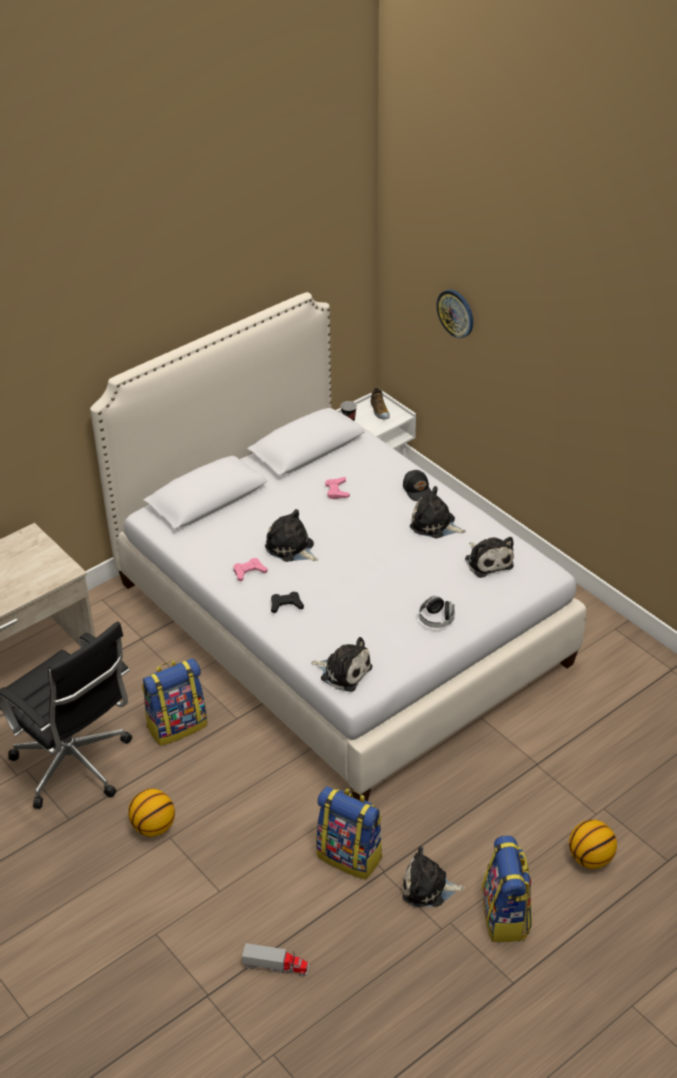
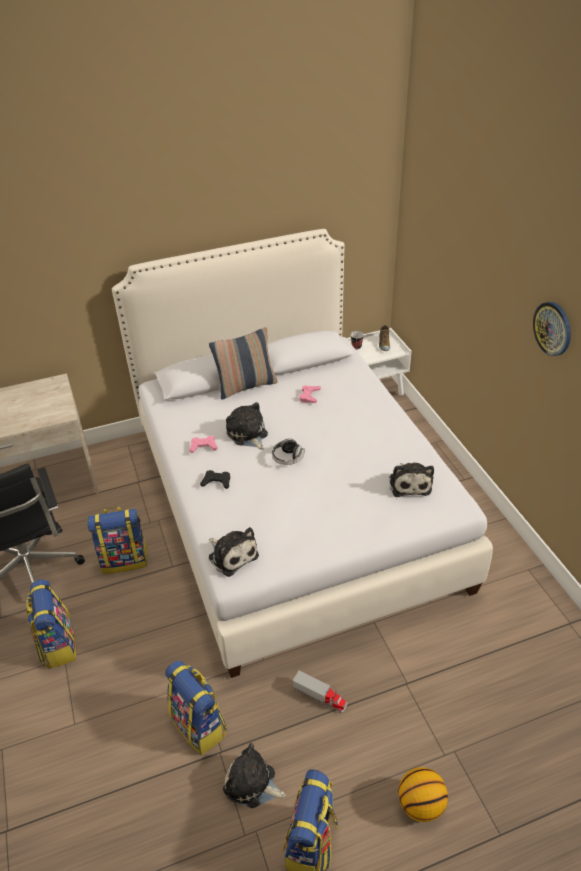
camera: 20 degrees right, 0 degrees up
basketball [128,788,175,837] -> backpack [26,579,77,669]
toy truck [242,943,309,976] -> toy truck moved to [293,670,347,713]
black cap [403,470,432,501] -> none
plush toy [410,486,466,538] -> none
headphones [419,596,455,628] -> headphones moved to [272,438,305,465]
wall clock [436,290,473,338] -> wall clock moved to [533,302,571,356]
none -> pillow [209,327,277,400]

